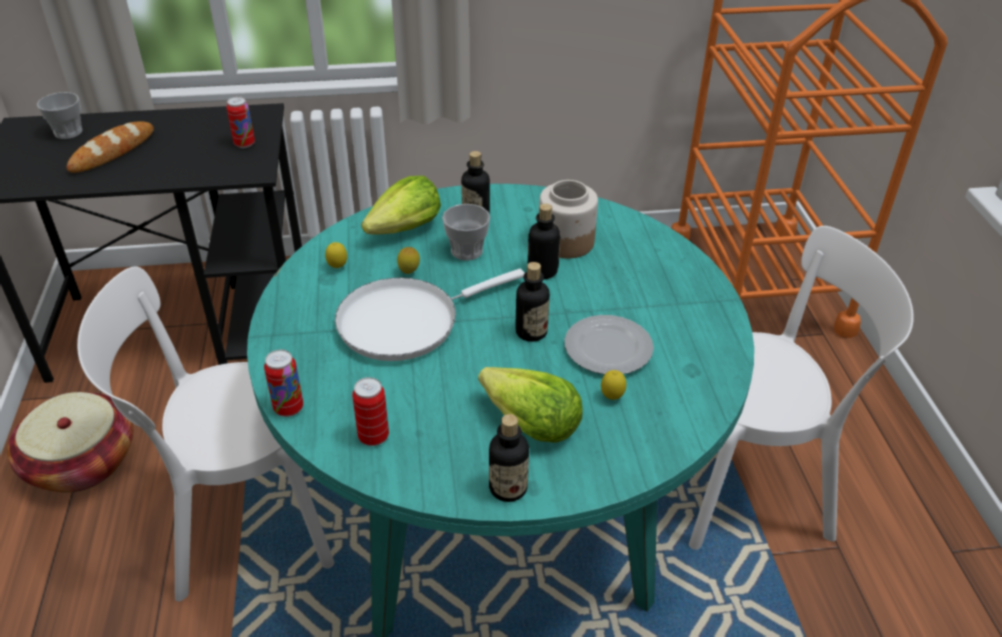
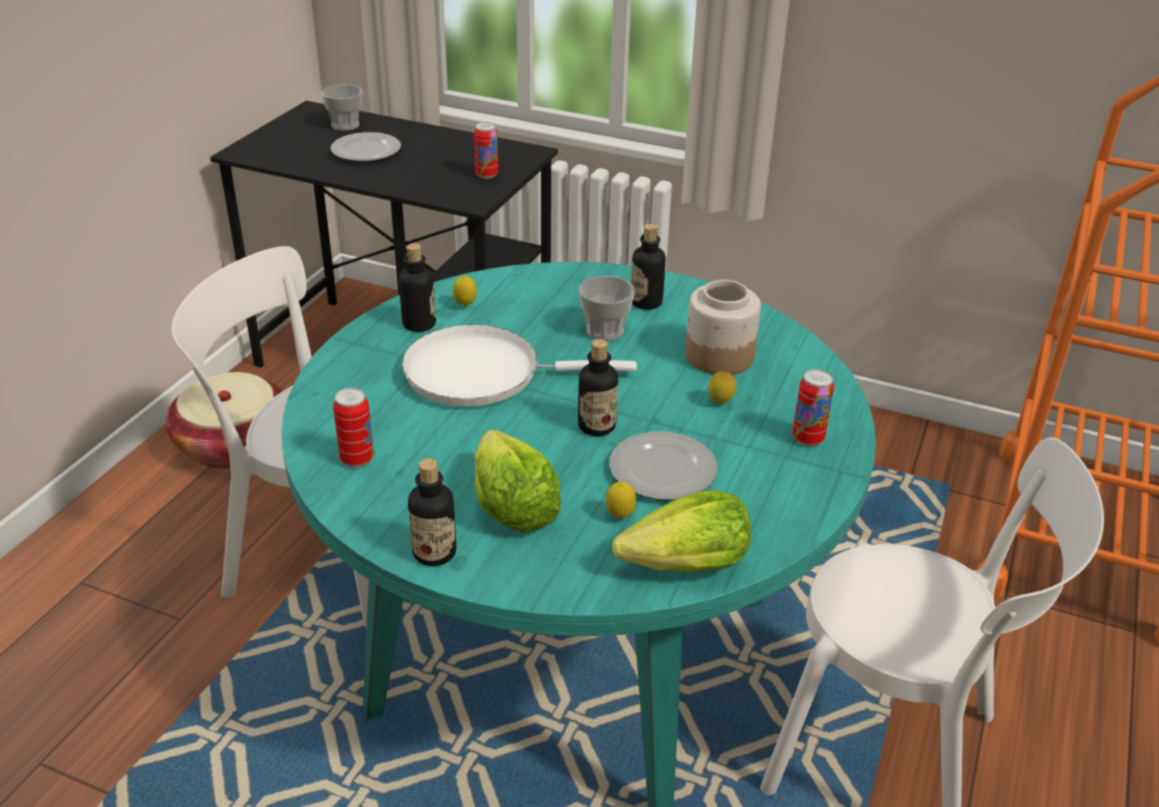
camera: 30 degrees right, 5 degrees down
bread [67,121,154,173] -> plate [330,132,401,162]
can [264,349,303,417] -> can moved to [792,369,834,446]
lettuce [361,176,441,234] -> lettuce moved to [612,490,751,572]
lemon [397,247,420,274] -> lemon moved to [708,371,736,404]
bottle [528,204,560,279] -> bottle moved to [399,243,436,332]

